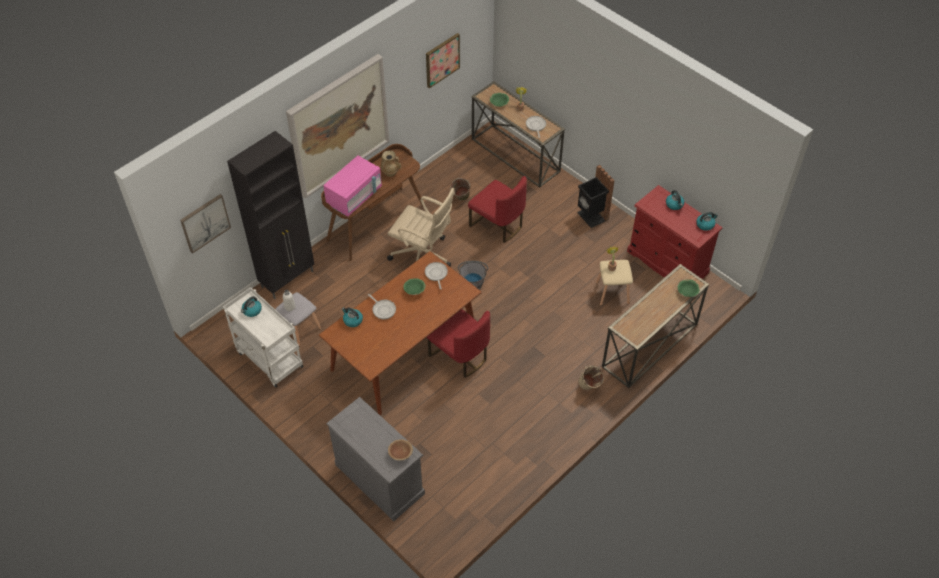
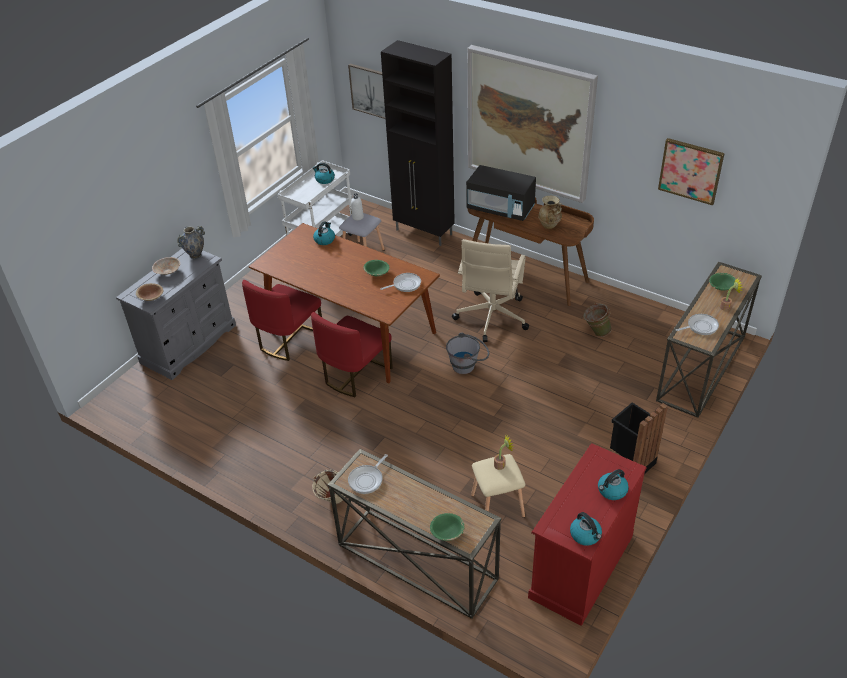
camera: 80 degrees right, 10 degrees down
pink microwave [323,155,382,216] -> black microwave [466,165,536,221]
frying pan [368,294,396,320] -> frying pan moved to [348,454,388,494]
red chair [468,176,527,243] -> red chair moved to [242,280,322,361]
none -> beige bowl [152,257,180,275]
none -> vase [177,226,205,259]

